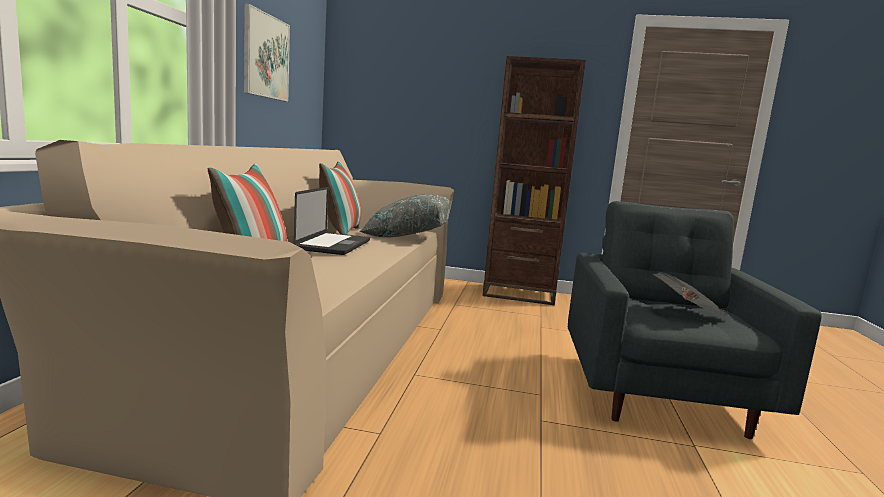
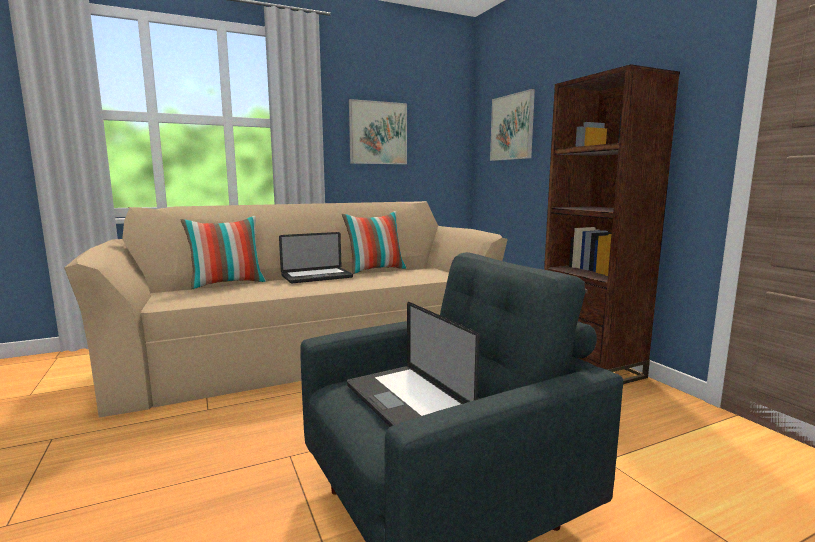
camera: 55 degrees right, 0 degrees up
grey pillow [360,194,451,237] -> none
newspaper [653,272,726,316] -> laptop [347,302,480,427]
none -> picture [490,89,535,161]

